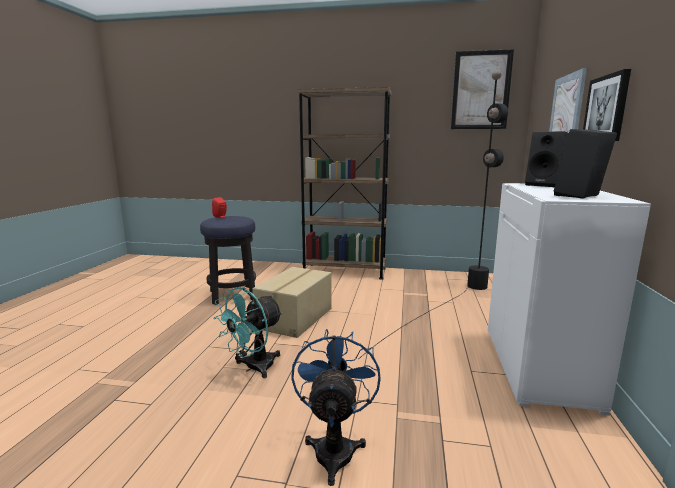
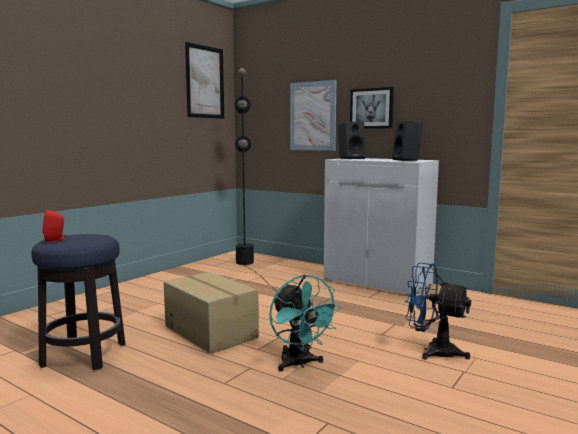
camera: 65 degrees left, 5 degrees down
brown bookcase [297,87,392,280] -> none

